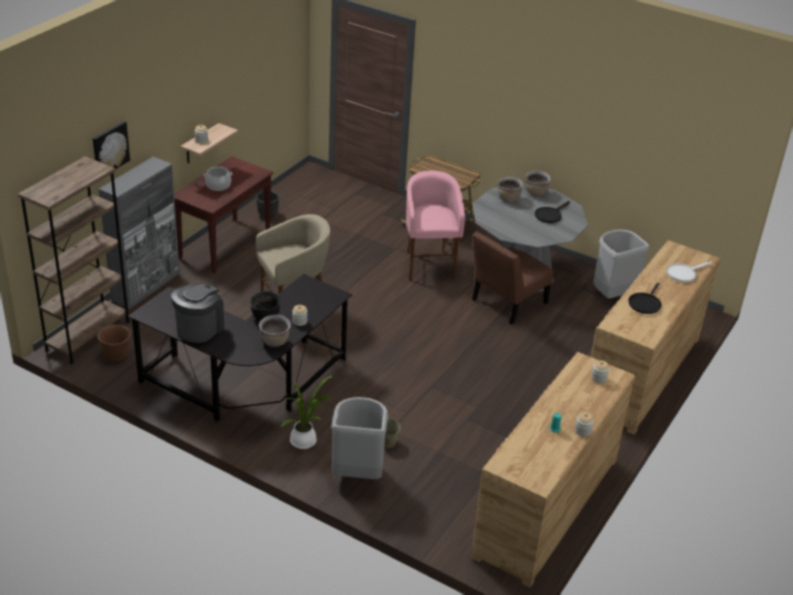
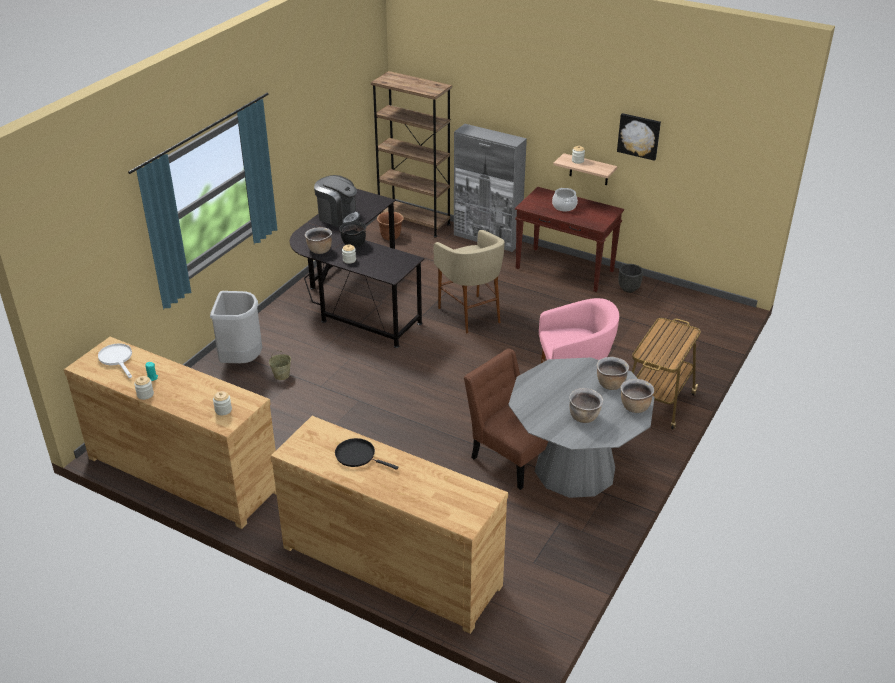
camera: 90 degrees right, 0 degrees up
picture [93,121,130,169] -> picture moved to [617,113,661,161]
potted plant [281,375,334,449] -> none
black frying pan [535,201,570,223] -> brown cooking pot [569,388,603,423]
grey trash can [593,230,649,299] -> none
white frying pan [667,261,711,282] -> white frying pan moved to [98,343,132,378]

